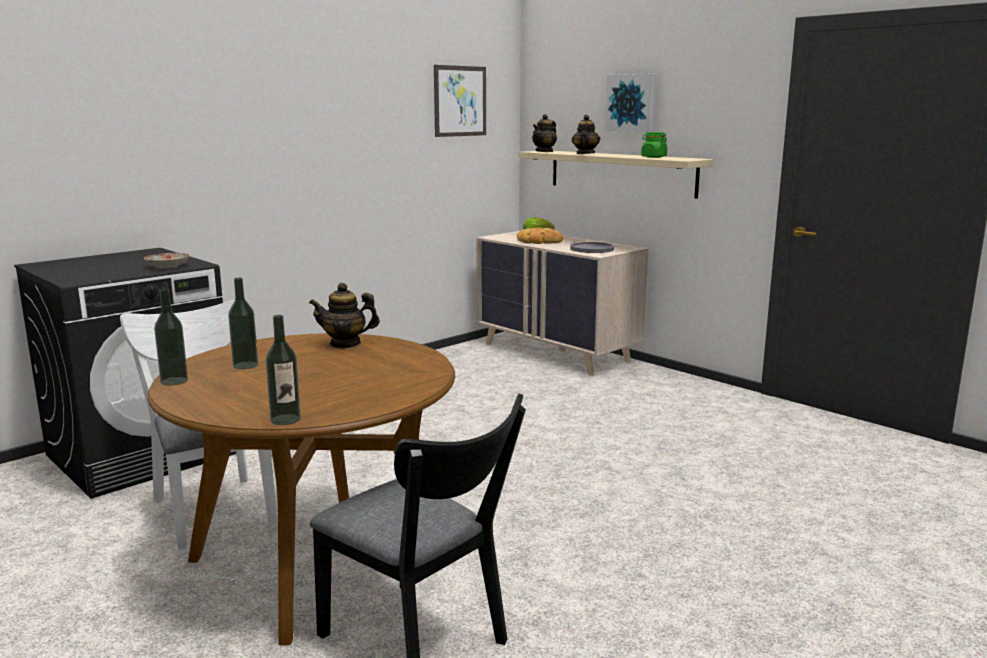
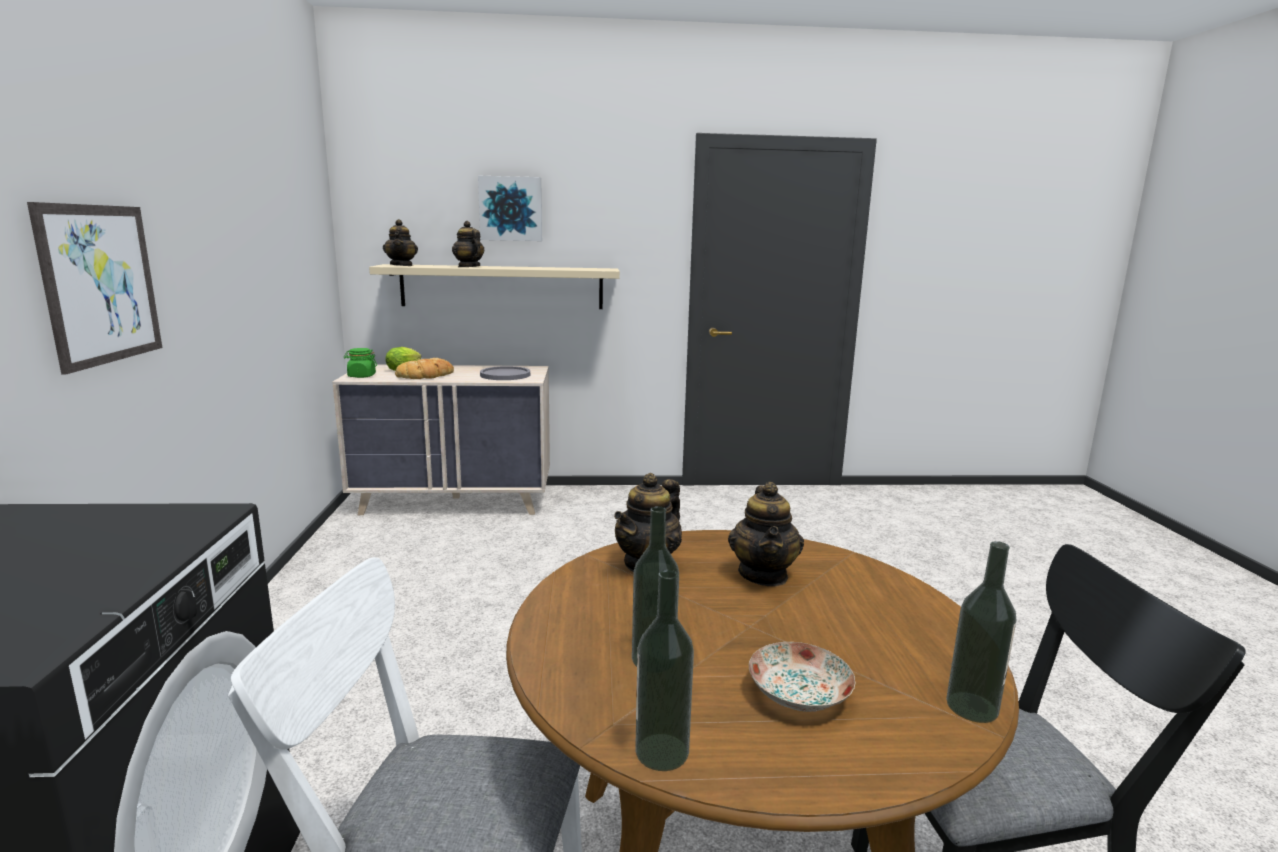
camera: 50 degrees left, 0 degrees up
plate [144,253,190,269] -> plate moved to [749,642,855,712]
picture [434,65,486,137] -> picture moved to [27,202,162,375]
green jar [641,132,667,158] -> green jar moved to [344,348,377,378]
none -> teapot [728,481,804,586]

